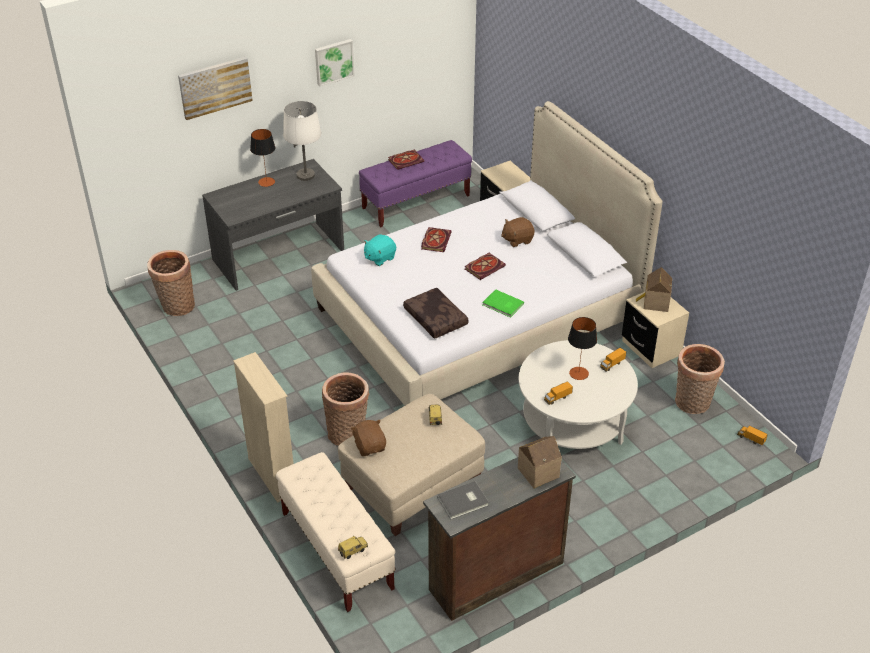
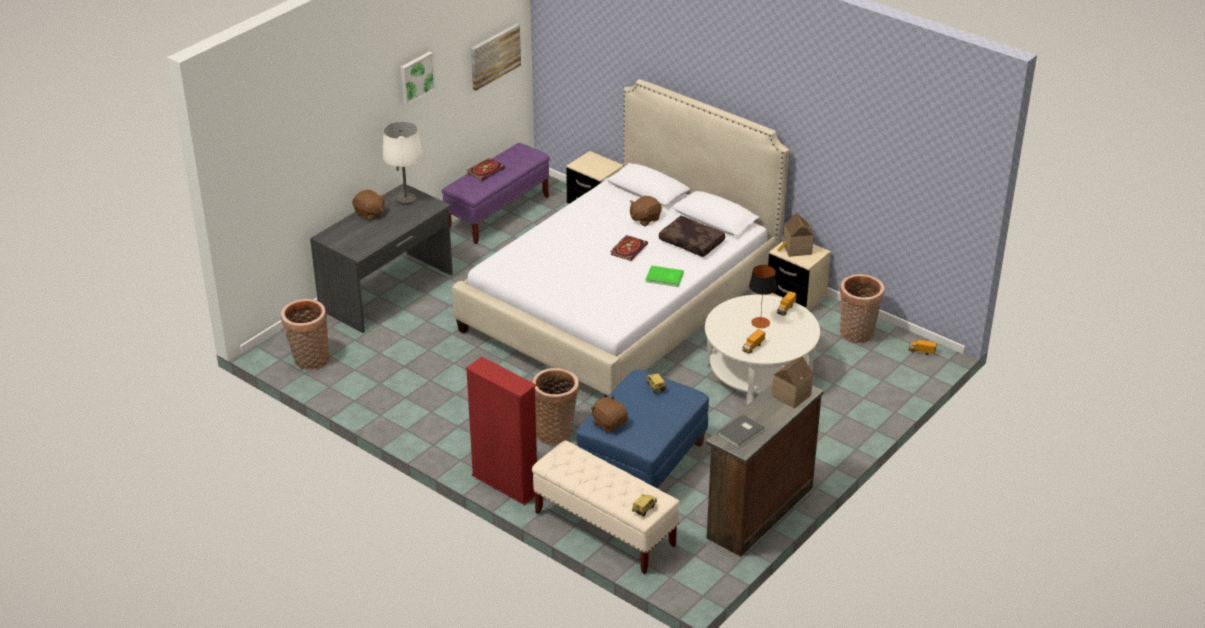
camera: 20 degrees left, 5 degrees down
picture [178,57,253,120] -> picture moved to [471,23,521,91]
beige bookcase [233,352,294,503] -> red bookcase [465,357,537,505]
table lamp [250,129,275,187] -> brown plush toy [352,190,385,221]
beige ottoman [338,394,485,536] -> blue ottoman [576,369,709,488]
turquoise plush toy [364,234,396,266] -> none
brown pillow [403,288,468,339] -> brown pillow moved to [659,216,725,257]
book [421,227,452,252] -> none

